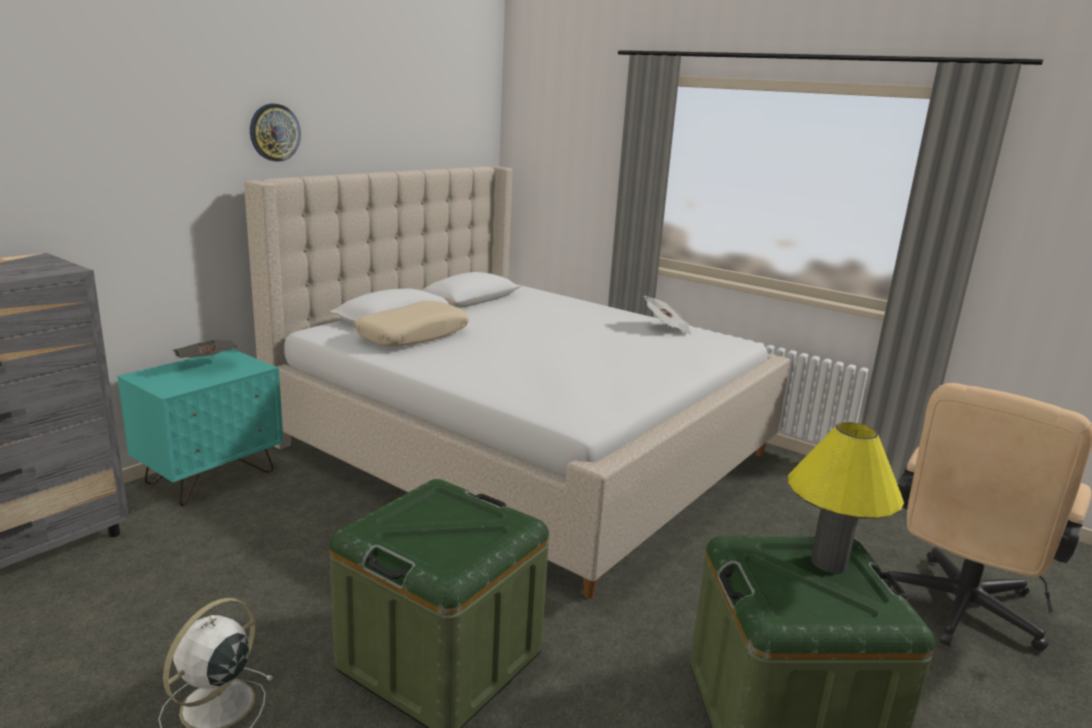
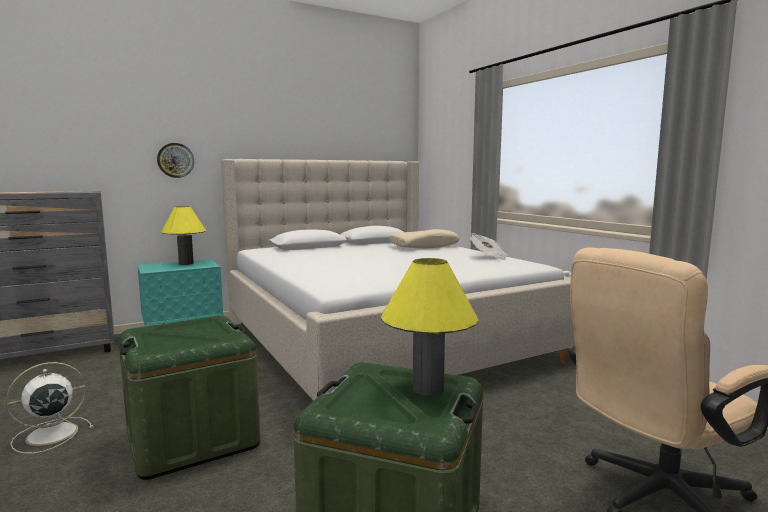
camera: 25 degrees right, 10 degrees down
newspaper [173,340,237,358] -> yellow table lamp [161,206,206,265]
wall clock [250,104,301,162] -> wall clock moved to [157,143,194,178]
beige pillow [354,301,469,347] -> beige pillow moved to [389,229,459,248]

